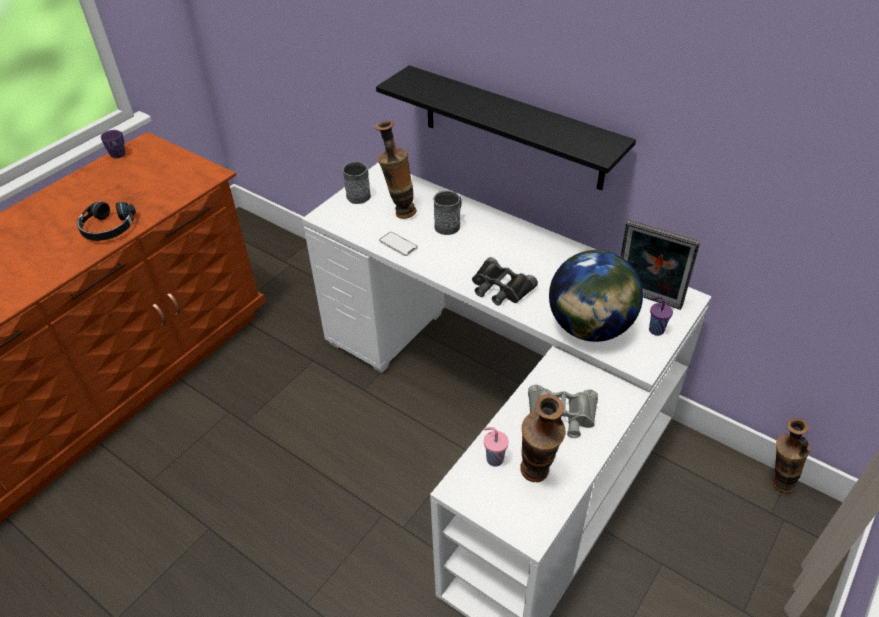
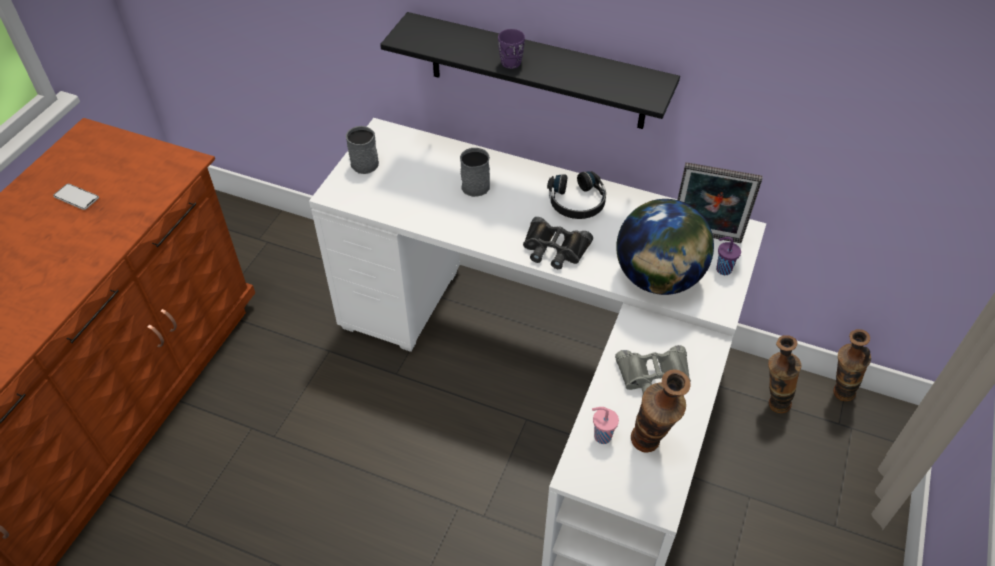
camera: 15 degrees left, 5 degrees up
black headphones [77,202,136,241] -> black headphones moved to [547,171,606,219]
purple mug [101,130,125,158] -> purple mug moved to [498,29,525,69]
vase [375,121,416,219] -> vase moved to [768,335,801,413]
phone [379,232,418,256] -> phone moved to [53,184,99,210]

